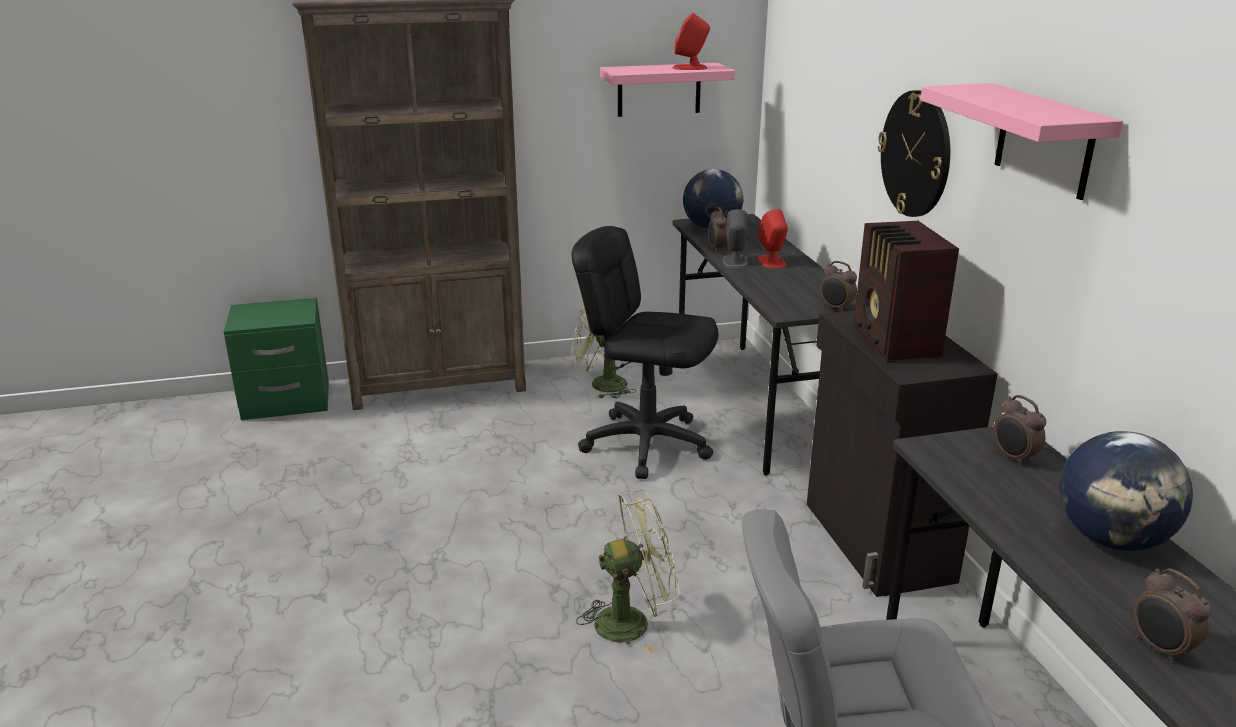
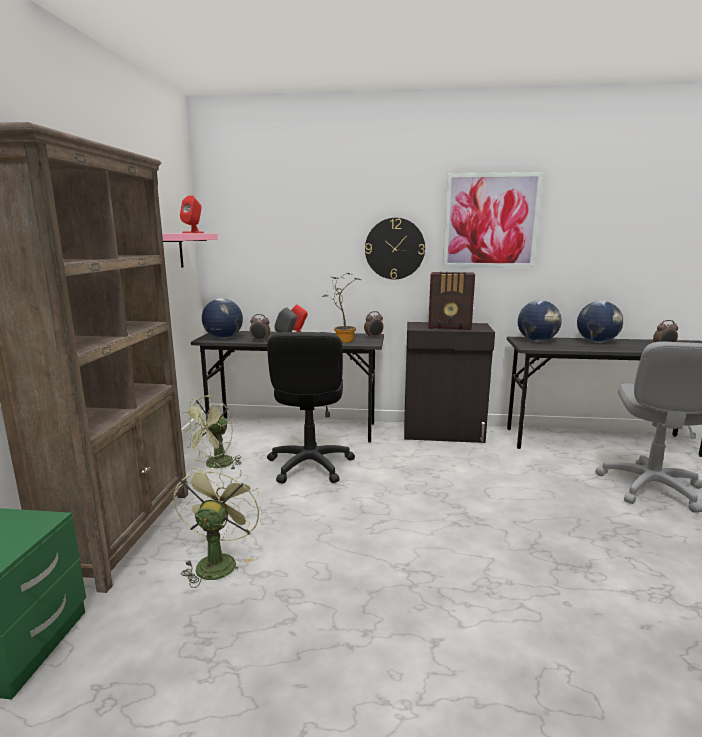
camera: 70 degrees left, 10 degrees down
black office chair [572,226,718,479] -> black office chair turned 45 degrees counterclockwise [267,332,355,484]
green fan [576,489,680,654] -> green fan moved to [173,462,262,588]
pink shelf [920,83,1123,200] -> picture [443,172,543,268]
alarm clock [993,395,1046,466] -> globe [518,300,562,342]
none -> potted plant [322,273,361,343]

